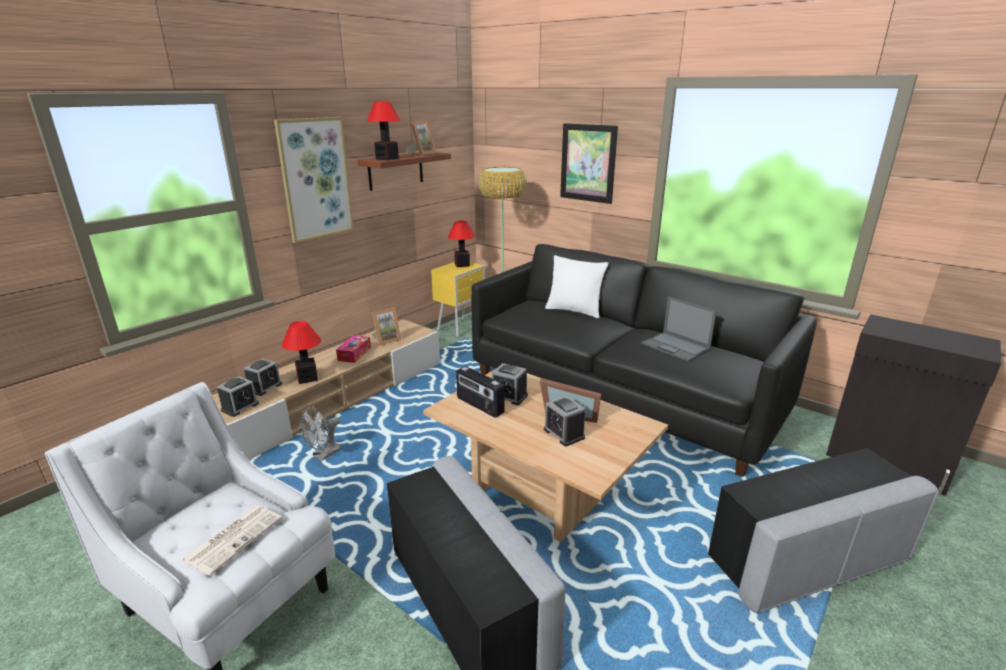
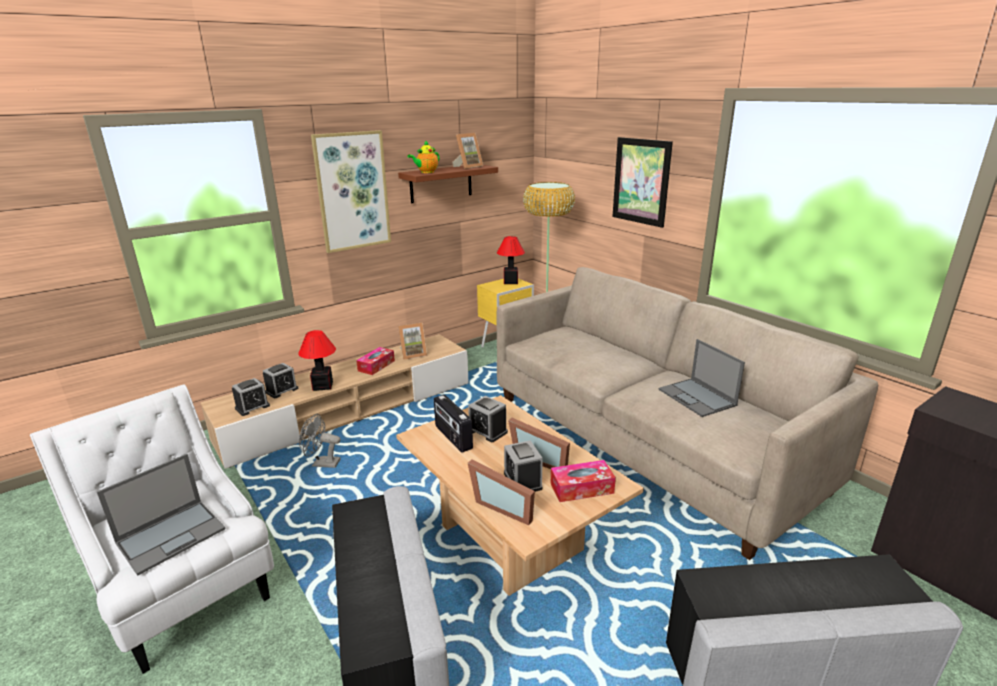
camera: 15 degrees right, 0 degrees up
newspaper [182,505,282,575] -> laptop [97,454,226,576]
grey fan [299,407,342,461] -> grey fan turned 45 degrees clockwise [299,414,341,468]
table lamp [367,101,401,160] -> teapot [408,140,440,173]
black sofa [471,244,817,477] -> beige sofa [497,267,878,560]
white pillow [545,255,608,318] -> none
none -> picture frame [468,459,535,525]
none -> tissue box [550,460,616,502]

